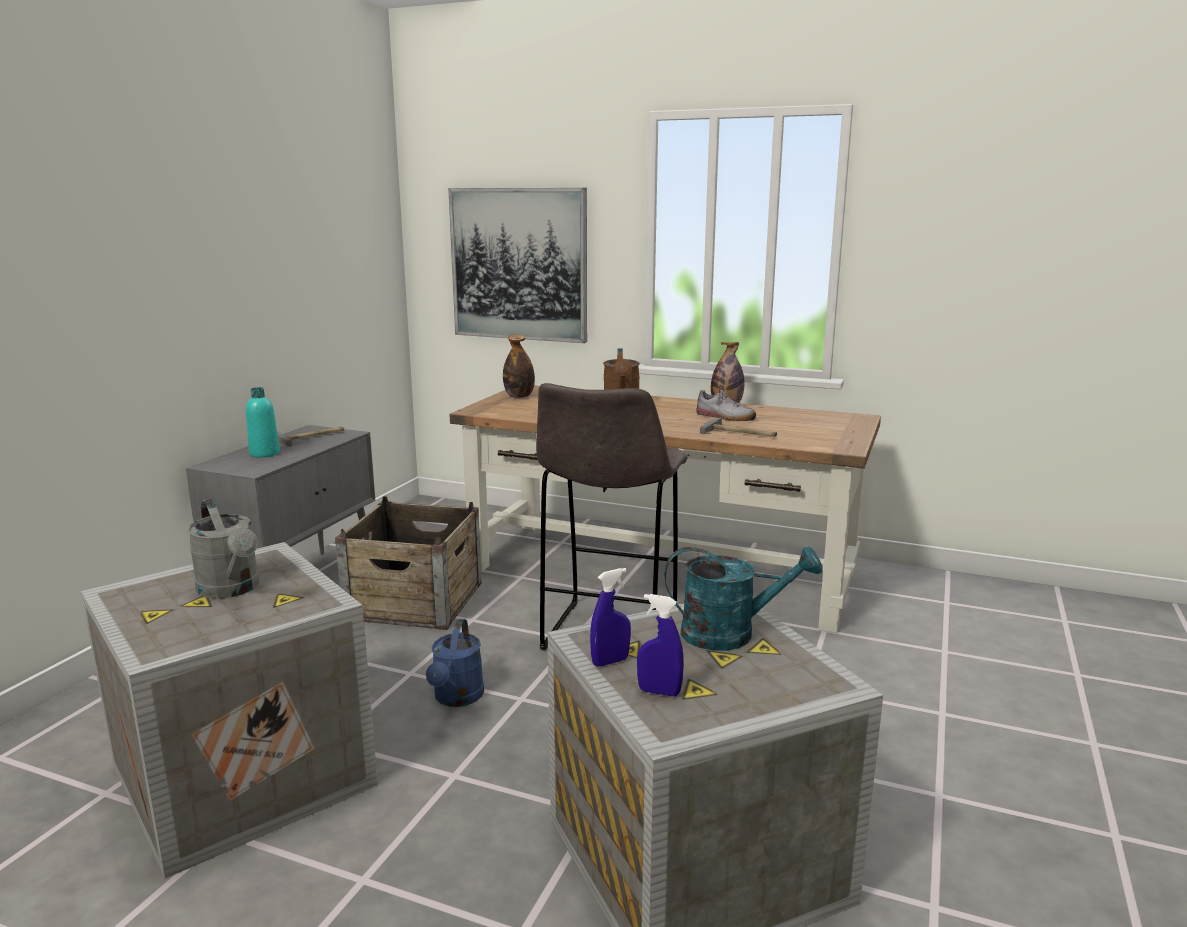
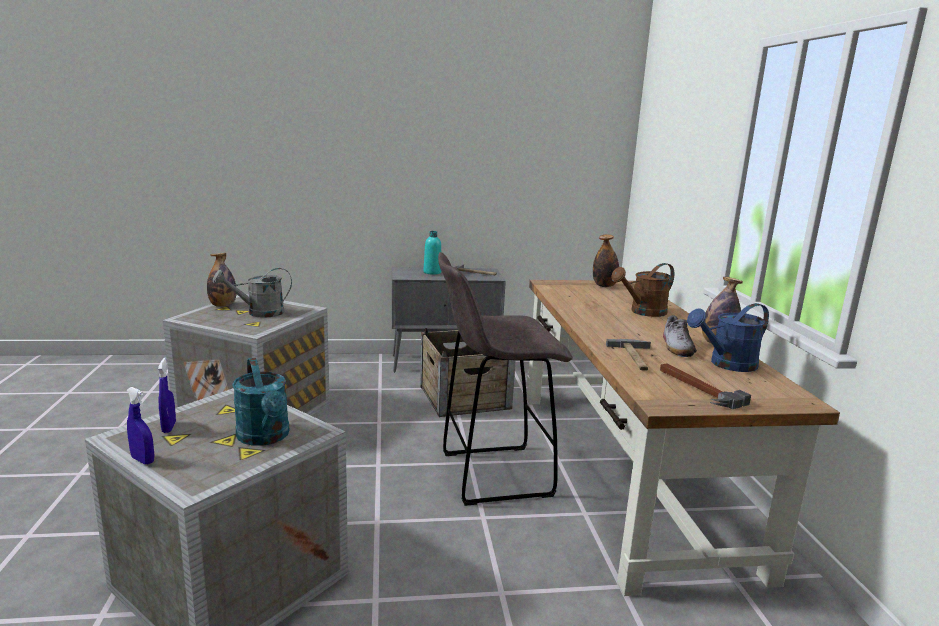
camera: 60 degrees right, 0 degrees up
grey watering can [187,499,260,599] -> grey watering can turned 45 degrees clockwise [213,268,292,318]
blue watering can [426,619,484,707] -> blue watering can moved to [687,303,769,372]
picture [448,188,587,343] -> none
blue spray bottle [590,568,631,666] -> blue spray bottle moved to [127,387,154,464]
none -> bottle [207,253,236,307]
none -> hammer [660,363,751,409]

